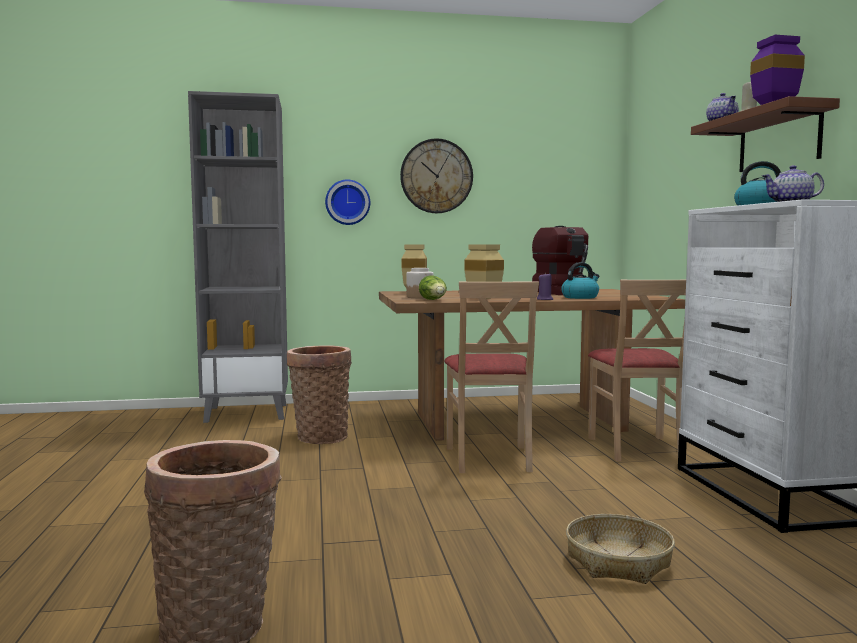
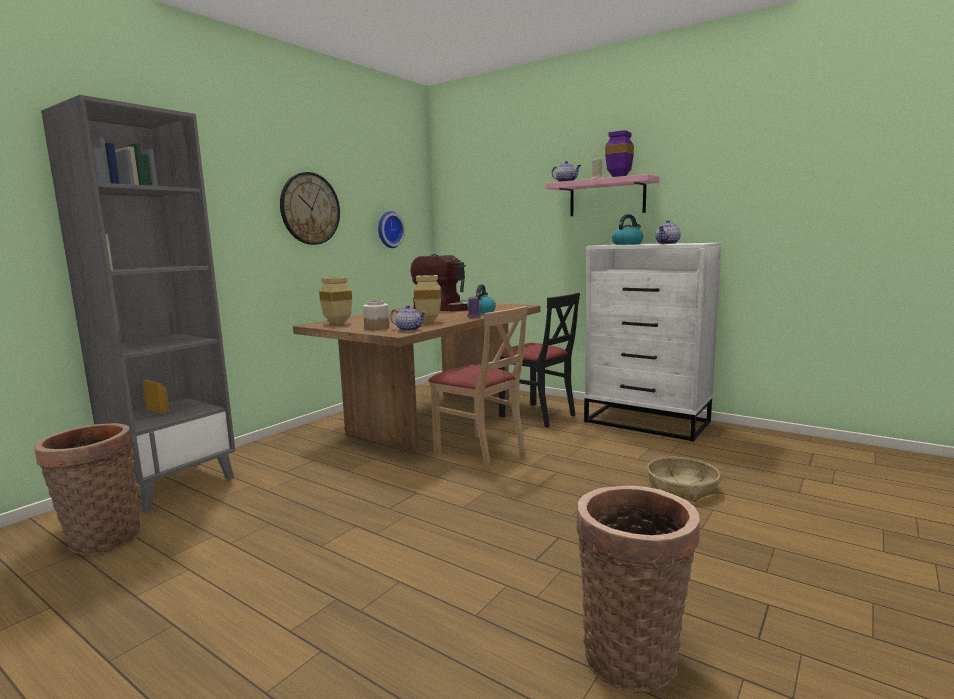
camera: 45 degrees left, 5 degrees up
basket [287,345,352,444] -> basket moved to [34,423,141,555]
wall clock [325,179,370,225] -> wall clock moved to [378,211,405,248]
lettuce [419,275,447,300] -> teapot [390,305,427,331]
beige chair [588,280,686,461] -> black chair [498,293,580,428]
brown shelf [691,96,840,172] -> pink shelf [546,174,659,216]

